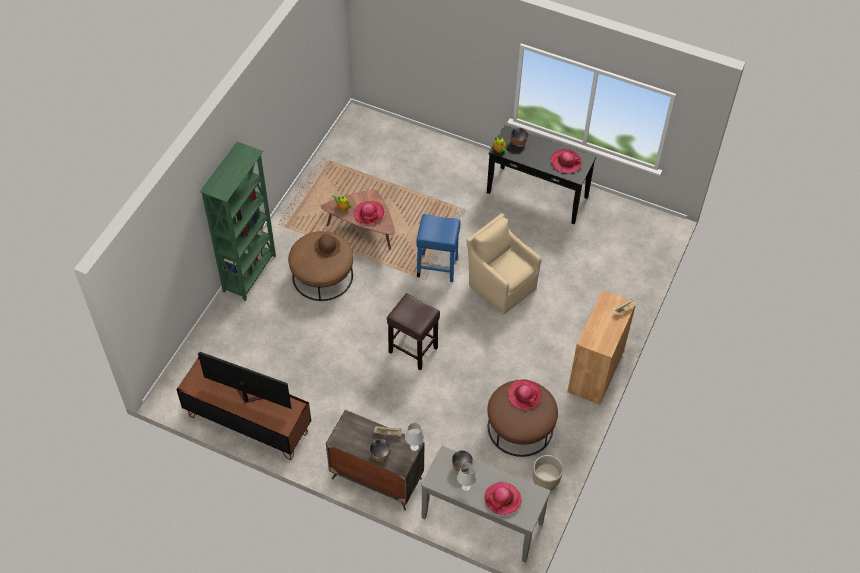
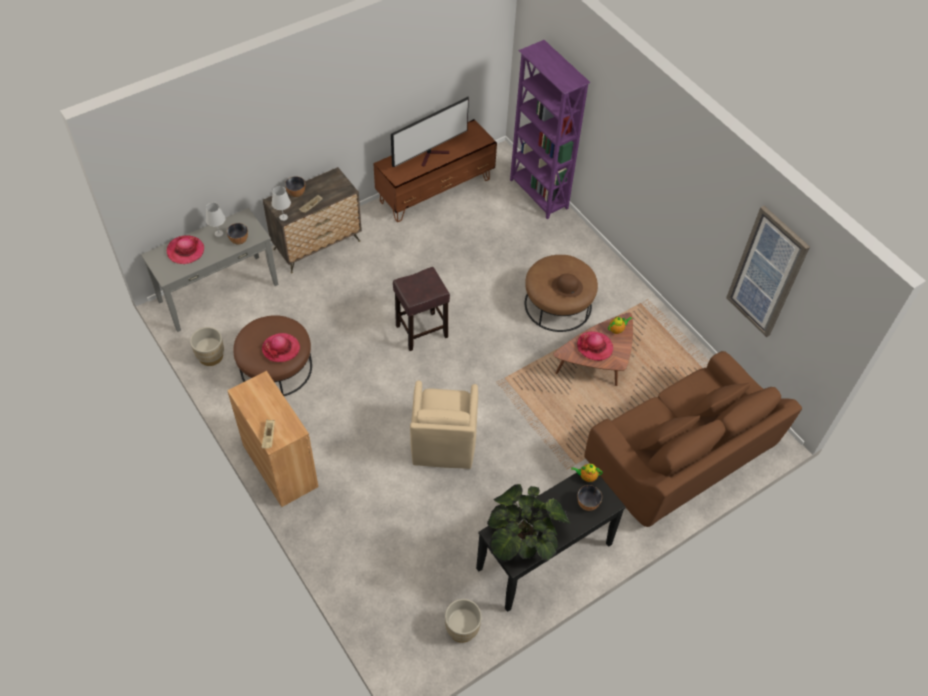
camera: 120 degrees right, 0 degrees up
green bookcase [200,142,276,301] -> none
blue stool [416,214,461,282] -> none
beige armchair [467,213,541,315] -> beige armchair turned 105 degrees clockwise [410,381,478,469]
hat [551,149,582,174] -> potted plant [487,484,571,563]
none -> beige planter [445,599,482,643]
none -> purple bookcase [510,40,590,219]
none -> brown sofa [584,351,802,527]
none -> picture [726,206,810,338]

